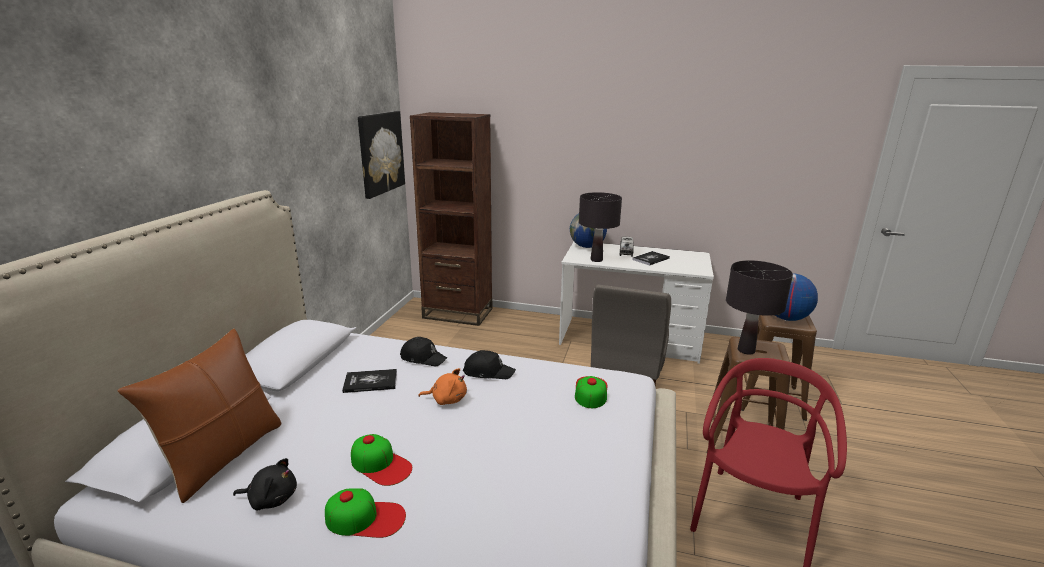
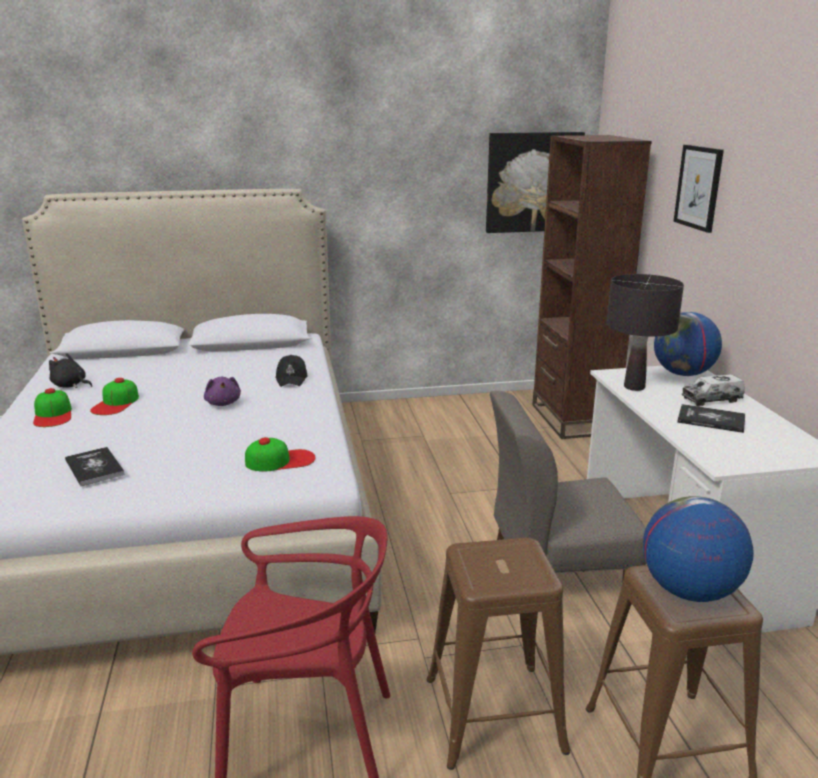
camera: 65 degrees right, 0 degrees up
brown pillow [117,329,281,503] -> none
black plush toy [233,458,297,511] -> black plush toy turned 135 degrees clockwise [49,353,92,388]
book [342,369,397,393] -> book moved to [65,447,125,486]
orange plush toy [418,368,467,405] -> purple plush toy [204,377,241,406]
black cap [463,350,516,379] -> none
black table lamp [726,260,793,355] -> none
none -> picture [673,145,724,233]

